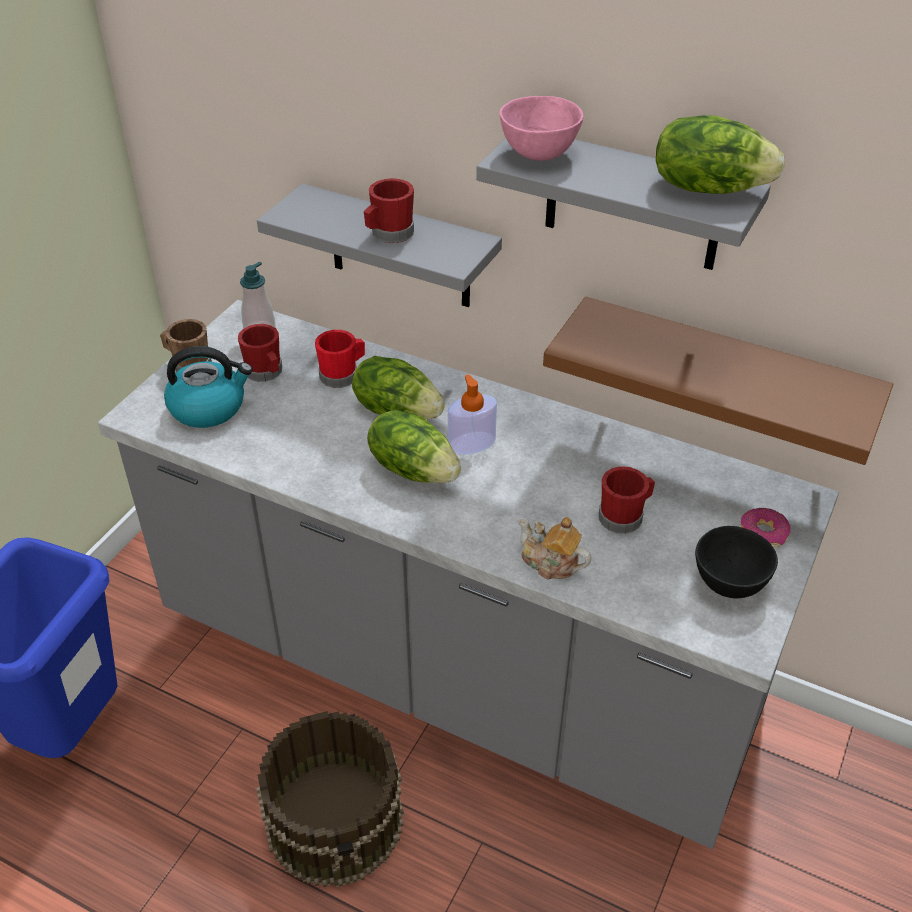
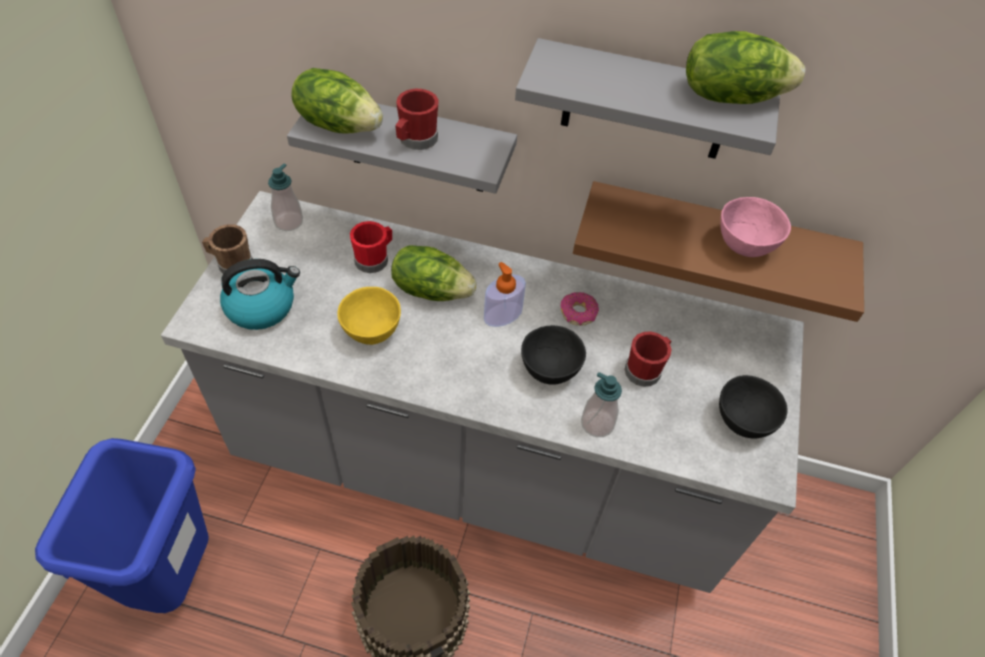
camera: 15 degrees left, 10 degrees up
red mug [238,324,282,382] -> none
lettuce [367,409,461,483] -> lettuce moved to [291,68,383,134]
pink bowl [500,96,583,161] -> pink bowl moved to [720,197,791,257]
teapot [519,517,591,580] -> soap dispenser [581,372,622,437]
donut [741,508,791,548] -> donut moved to [561,292,599,326]
none -> yellow bowl [337,287,401,345]
none -> black bowl [521,325,586,385]

